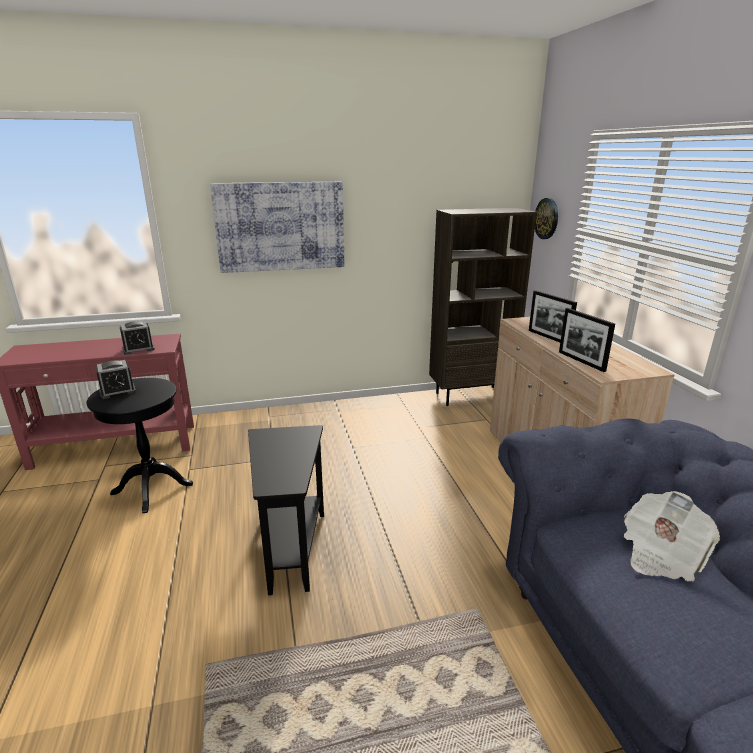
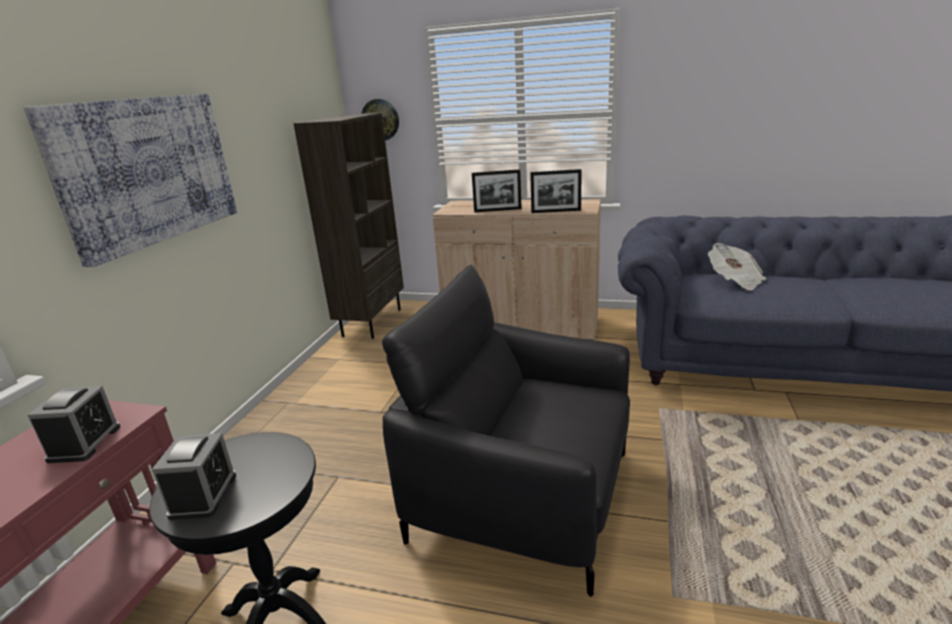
camera: 60 degrees left, 0 degrees up
black side table [248,425,324,595] -> black armchair [382,265,630,597]

